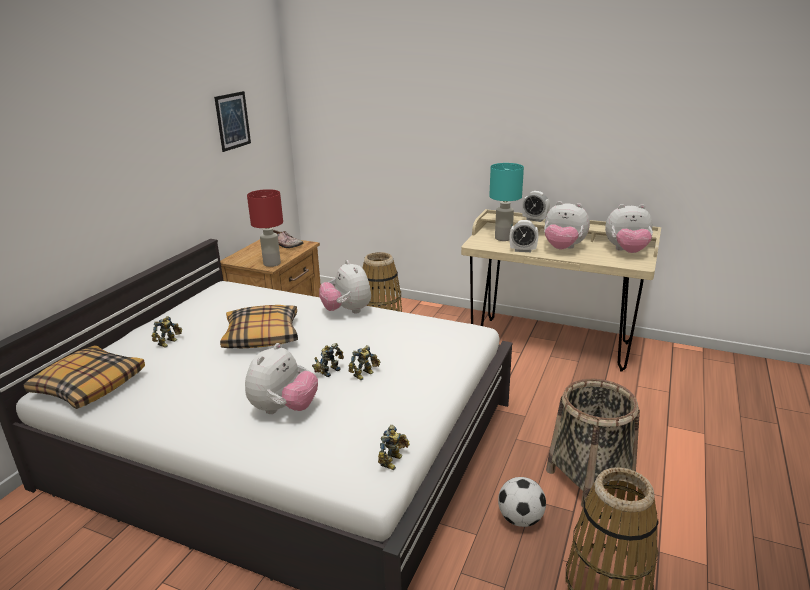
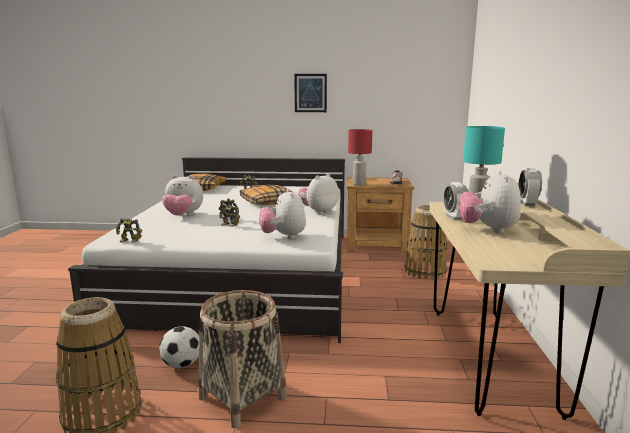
camera: 70 degrees right, 10 degrees down
picture [214,91,251,152] -> picture moved to [294,74,327,112]
plush toy [605,204,653,253] -> plush toy moved to [259,189,306,239]

